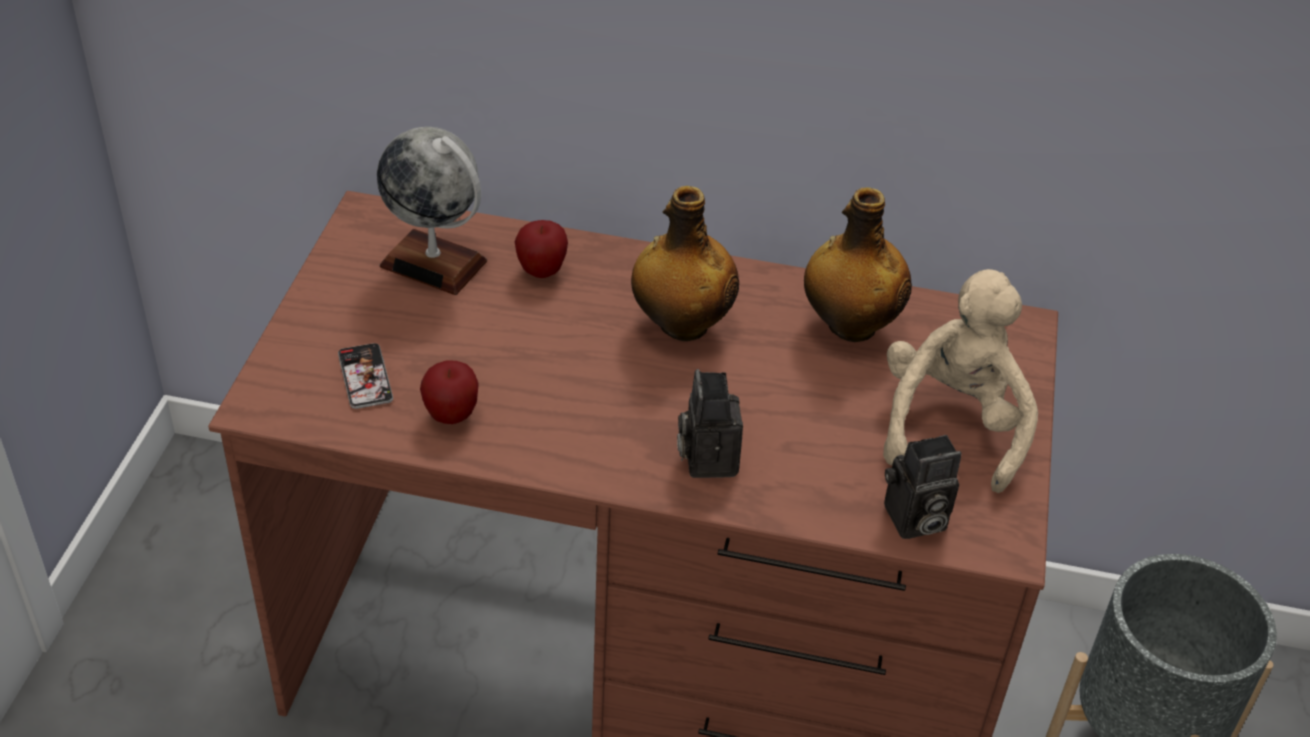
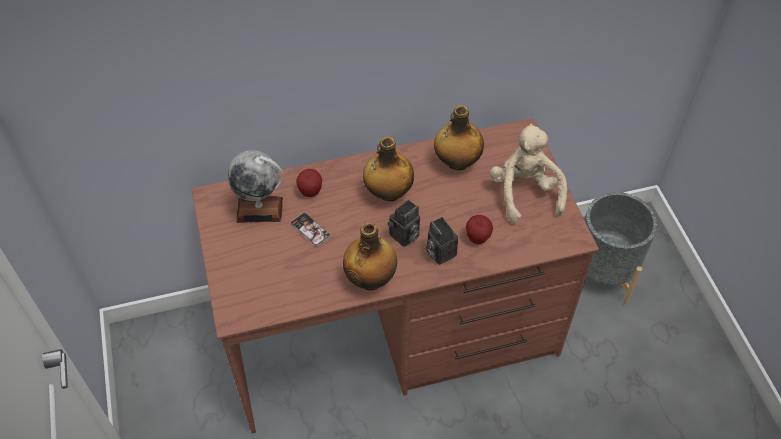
camera: 25 degrees left, 10 degrees up
phone [338,343,393,409] -> phone moved to [291,213,330,247]
apple [420,360,479,424] -> apple moved to [466,215,493,244]
camera [884,435,961,539] -> camera moved to [388,200,420,247]
none -> bottle [343,222,397,290]

